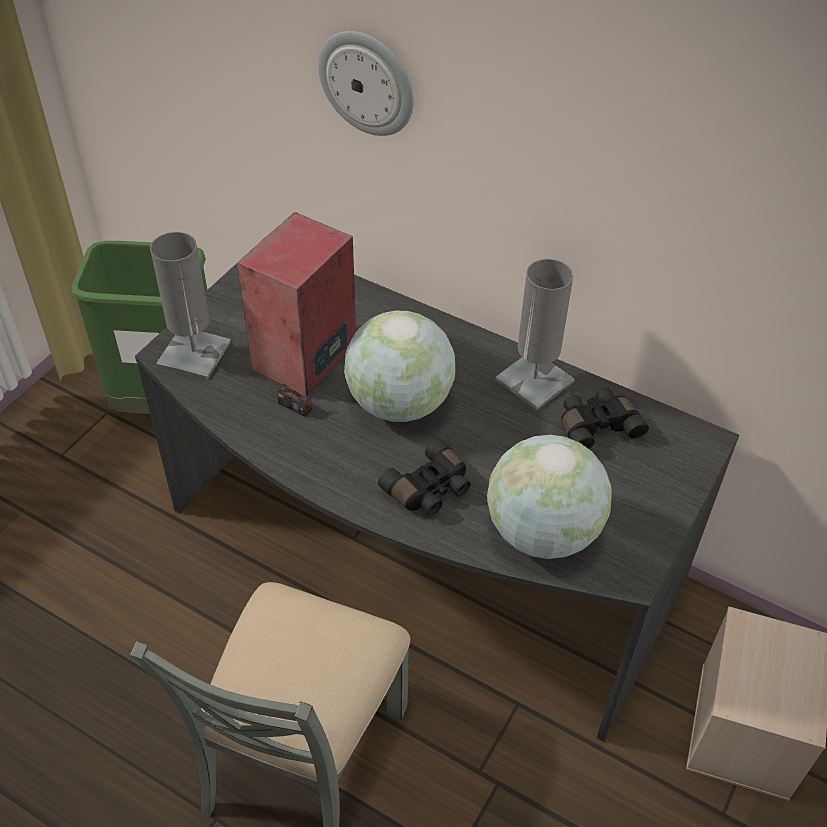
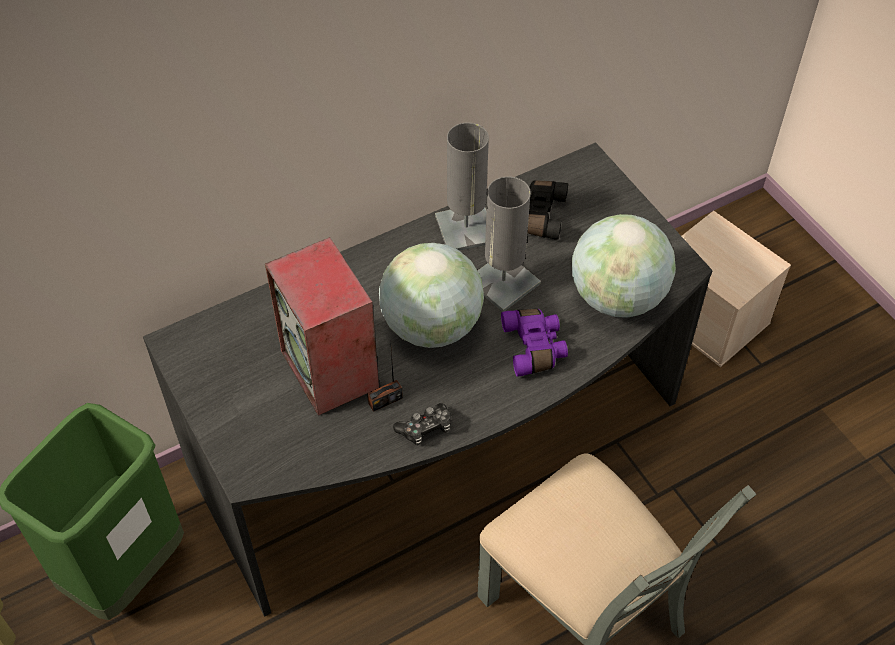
camera: 60 degrees left, 5 degrees up
grey table lamp [150,232,231,379] -> grey table lamp moved to [478,176,541,312]
wall clock [318,31,414,136] -> none
black binoculars [378,438,471,515] -> purple binoculars [501,309,568,377]
none -> game controller [393,403,451,445]

